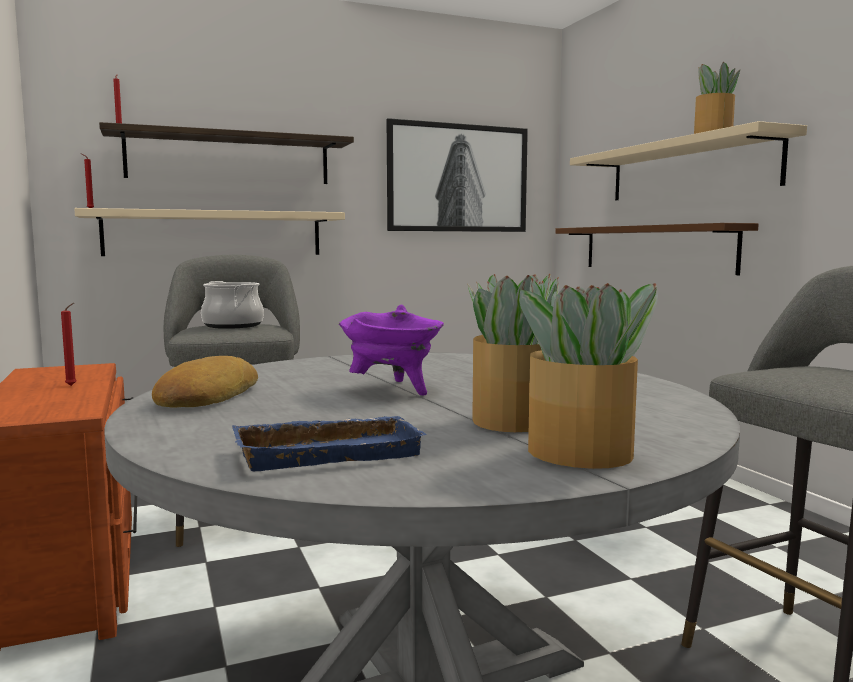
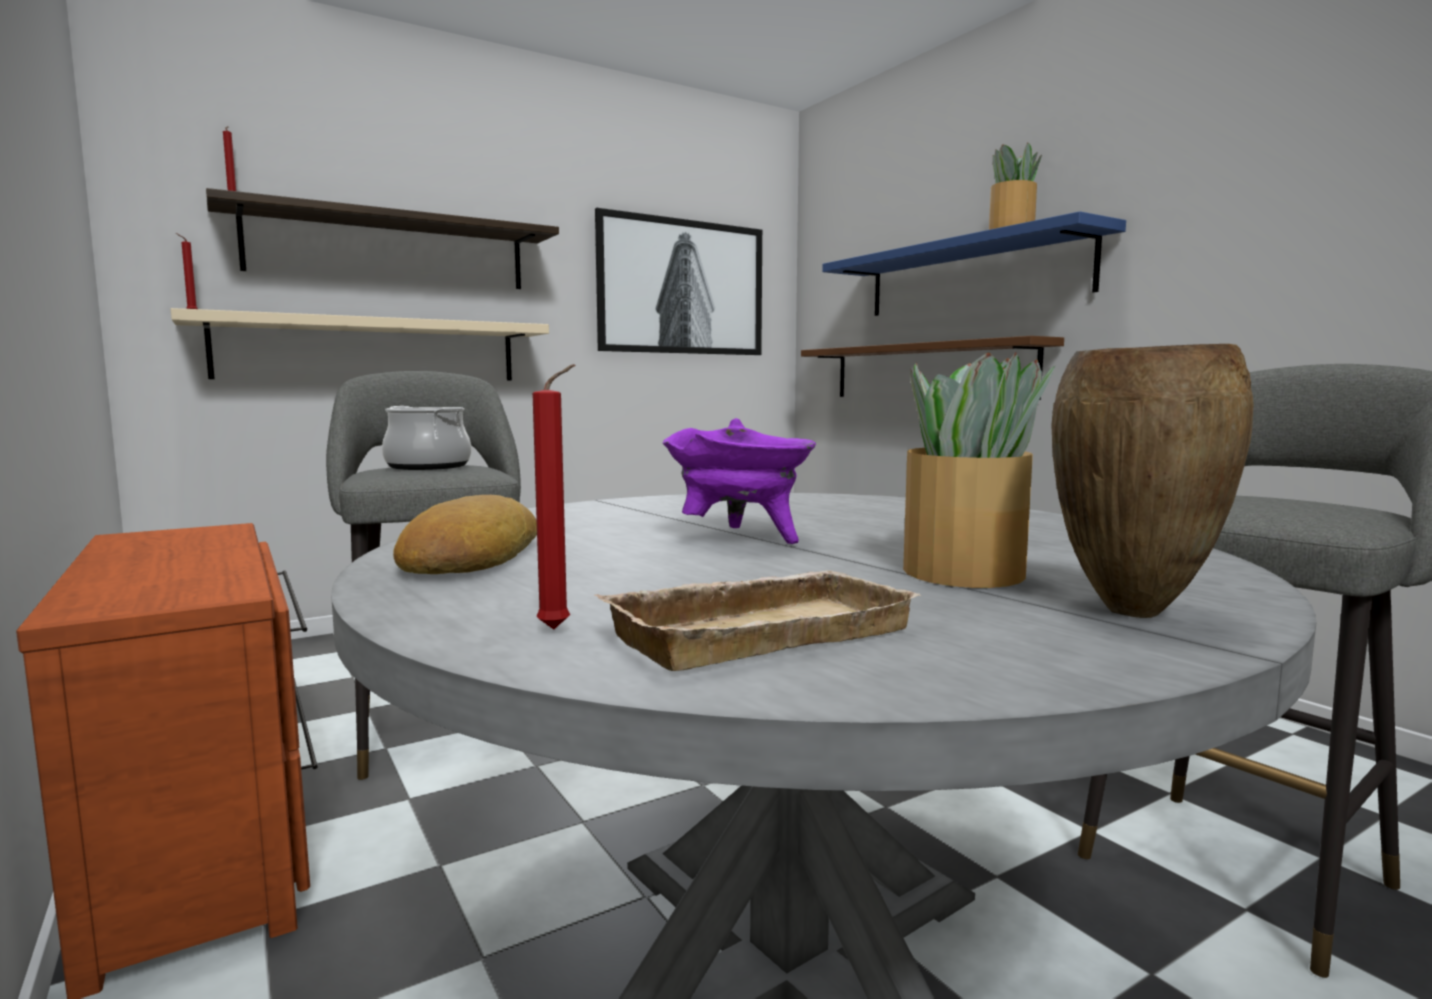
camera: 10 degrees left, 0 degrees up
red candle [61,303,76,386] -> red candle moved to [532,364,575,630]
blue tray [232,416,427,471] -> beige tray [594,570,921,671]
potted plant [519,278,658,469] -> brown vase [1051,344,1254,618]
beige shelf [570,121,807,200] -> blue shelf [822,211,1126,316]

